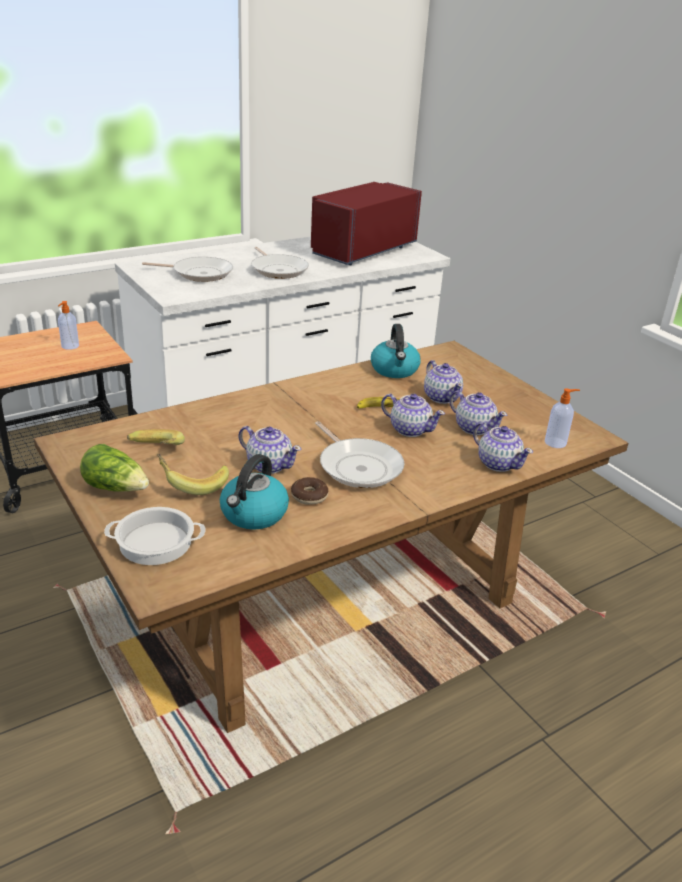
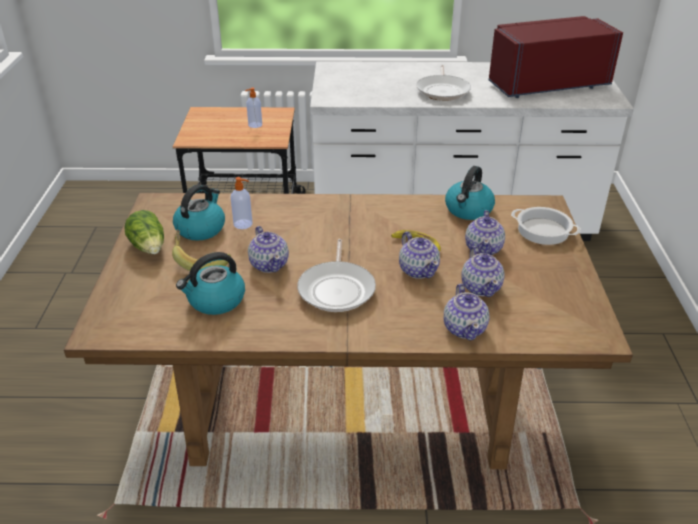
camera: 35 degrees right, 5 degrees up
cooking pot [104,507,206,565] -> cooking pot moved to [511,207,581,245]
banana [127,429,185,445] -> kettle [173,184,225,241]
frying pan [142,257,233,282] -> none
donut [291,477,328,505] -> none
soap dispenser [545,388,580,448] -> soap dispenser moved to [231,177,253,229]

